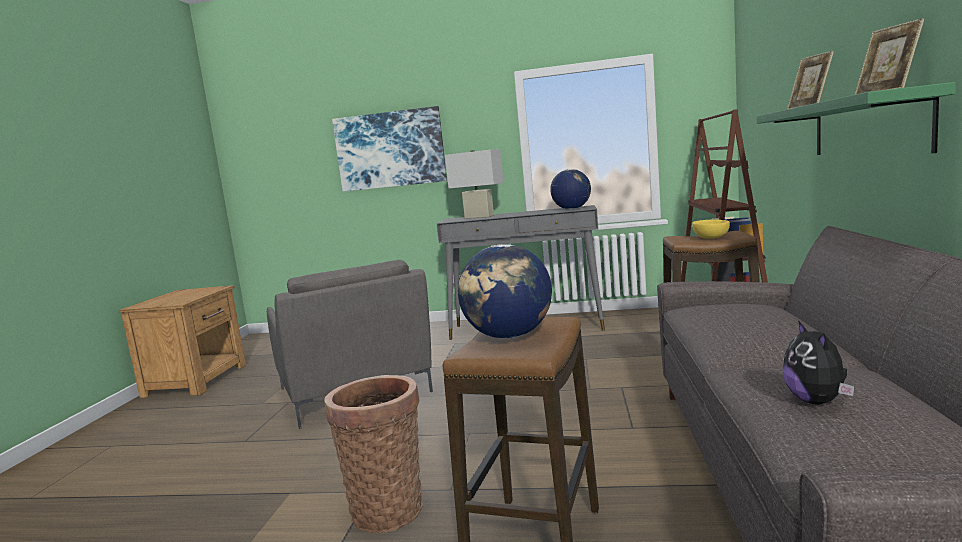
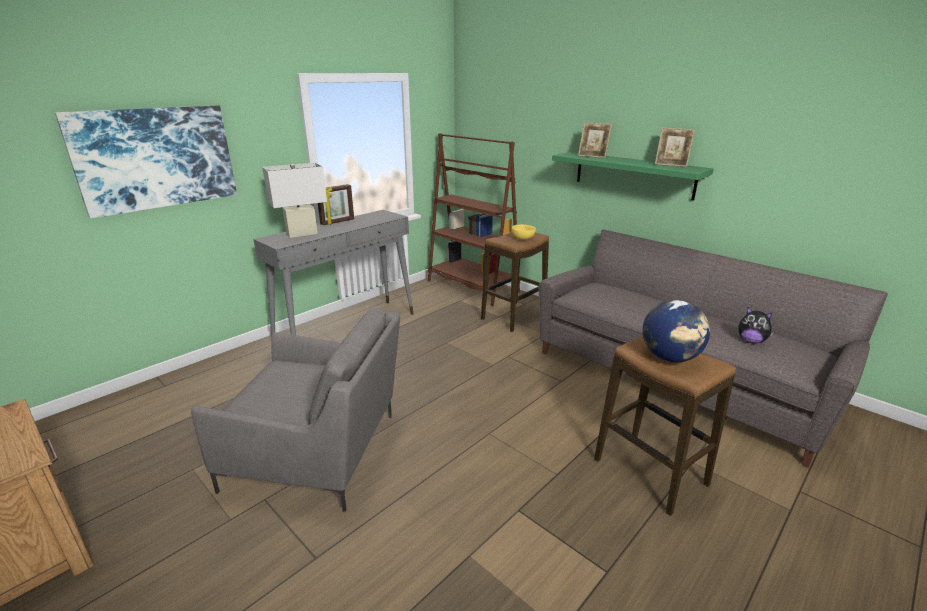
camera: 55 degrees left, 15 degrees up
basket [324,375,423,533] -> none
globe [550,169,591,210] -> none
none -> picture frame [318,184,354,225]

